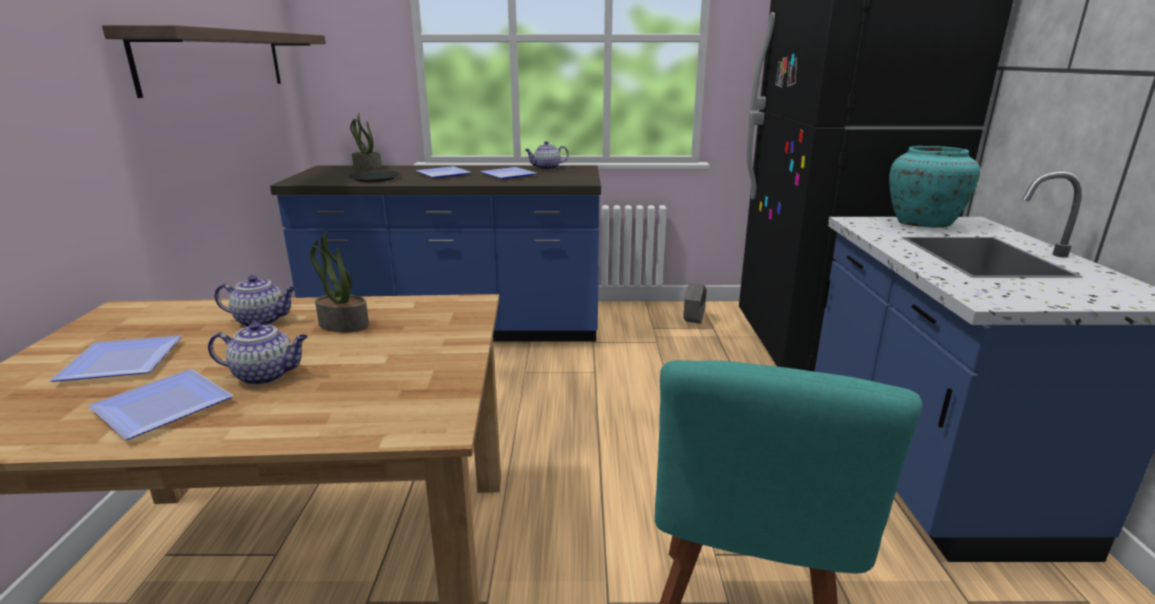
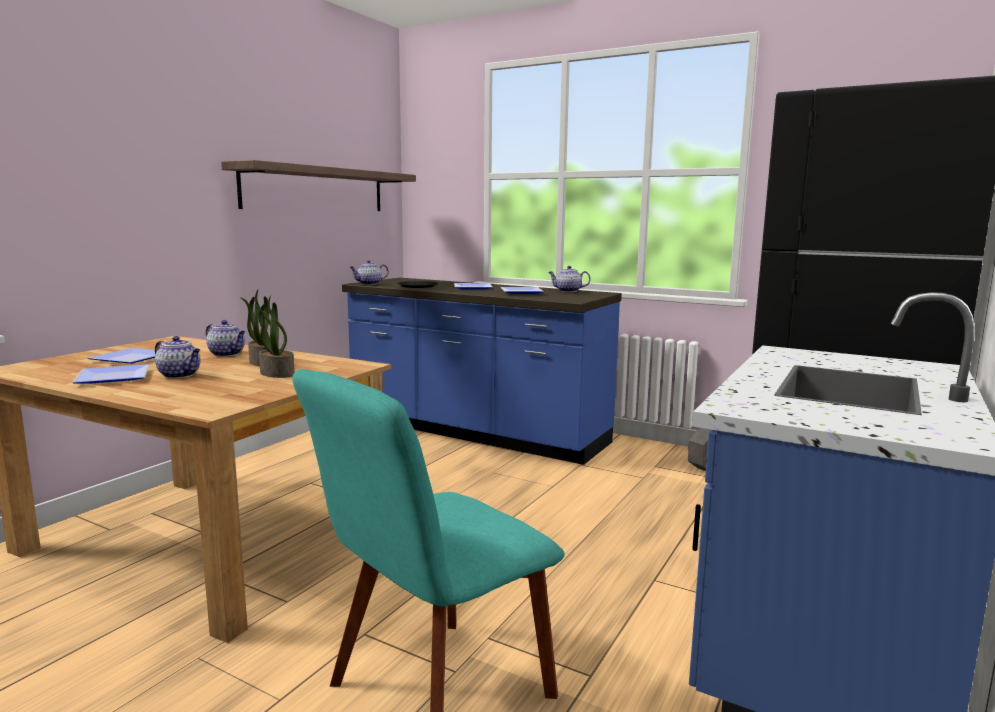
camera: 30 degrees right, 10 degrees down
potted plant [350,113,382,169] -> potted plant moved to [255,295,295,378]
turquoise vase [889,146,980,227] -> none
none -> teapot [350,260,389,285]

